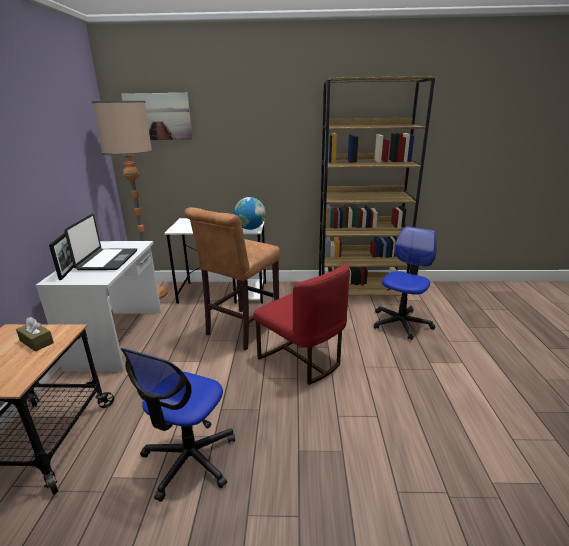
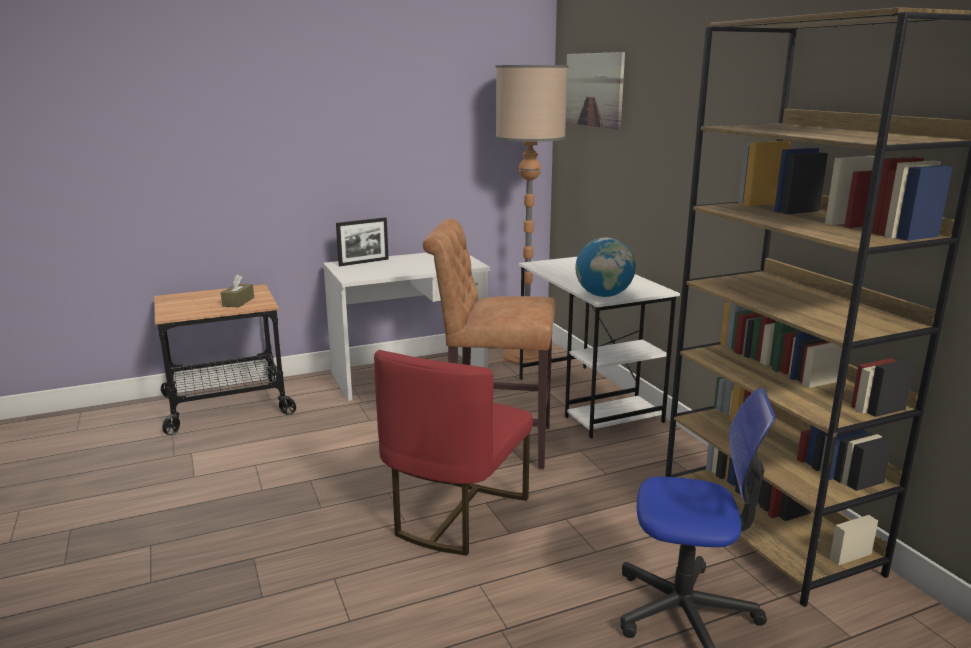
camera: 65 degrees right, 5 degrees down
laptop [64,214,137,270] -> none
office chair [121,348,235,502] -> none

